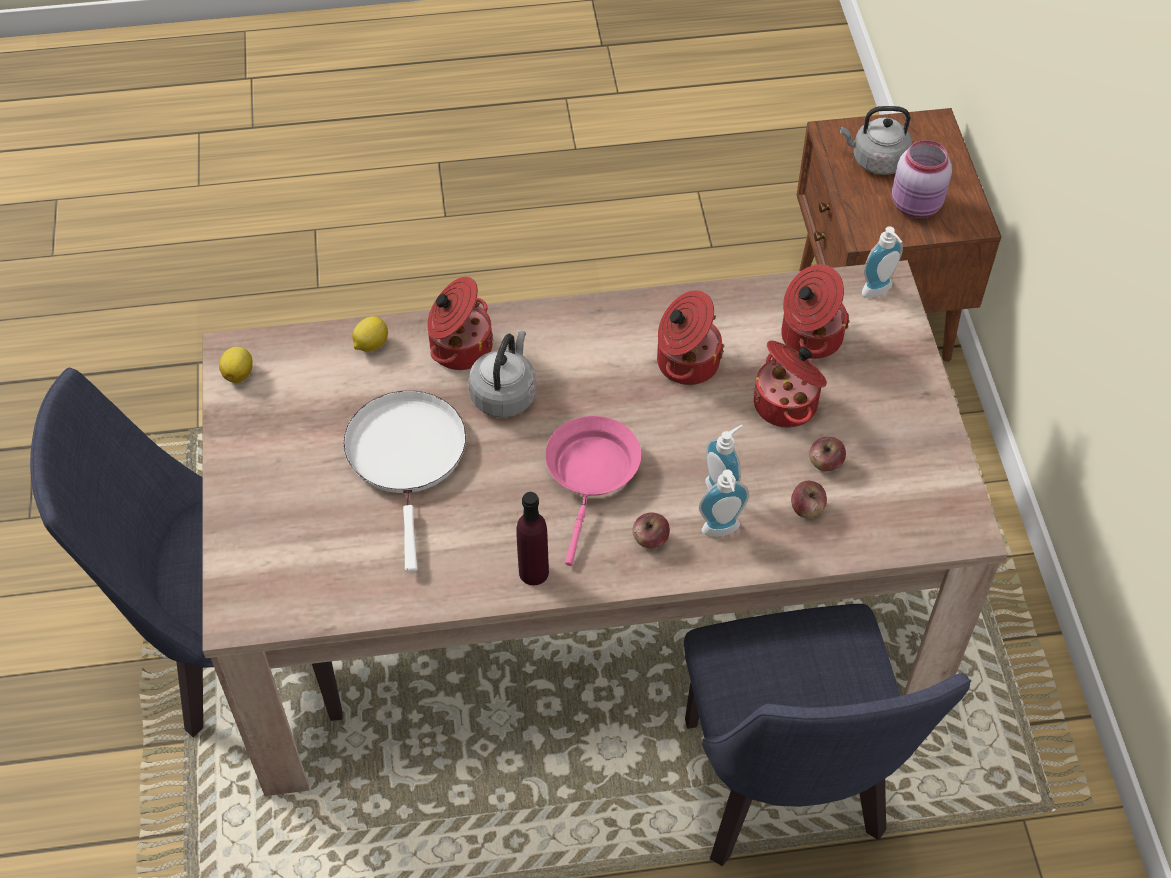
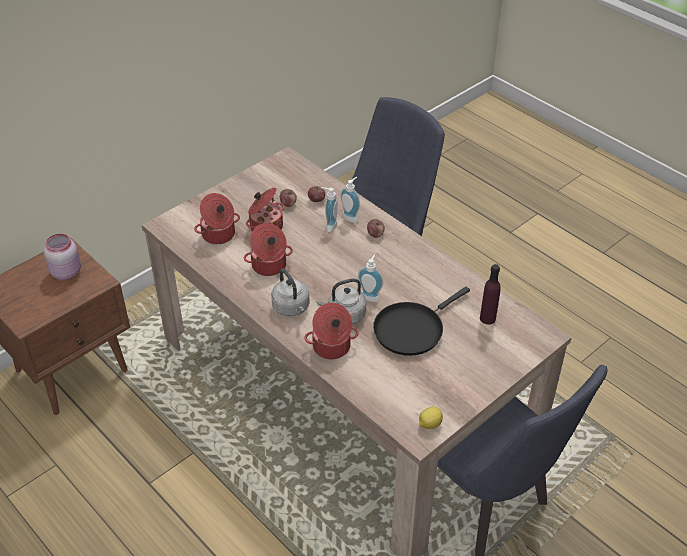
camera: 125 degrees left, 10 degrees down
white frying pan [343,391,466,572] -> black frying pan [373,287,470,356]
lemon [352,316,388,352] -> none
purple bottle [517,492,549,585] -> purple bottle moved to [480,264,501,324]
pink frying pan [545,416,641,566] -> none
grey kettle [840,106,912,175] -> grey kettle moved to [271,269,310,316]
soap dispenser [862,226,903,298] -> soap dispenser moved to [358,254,383,302]

